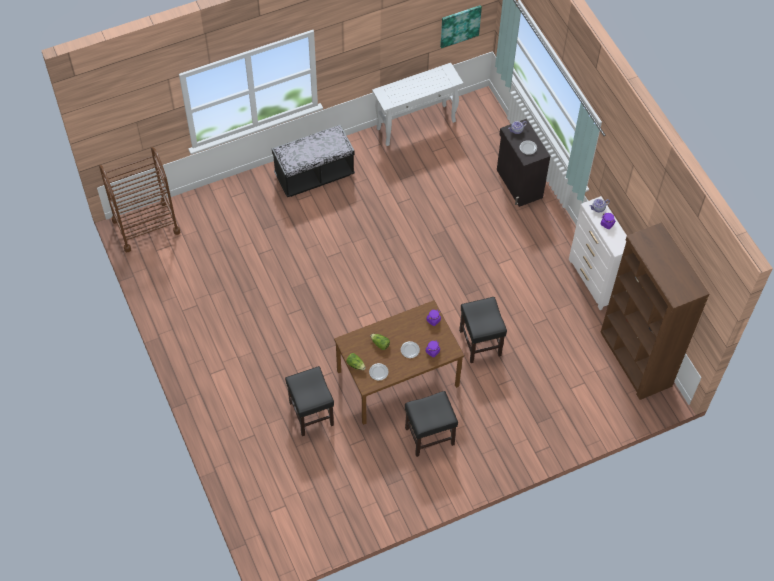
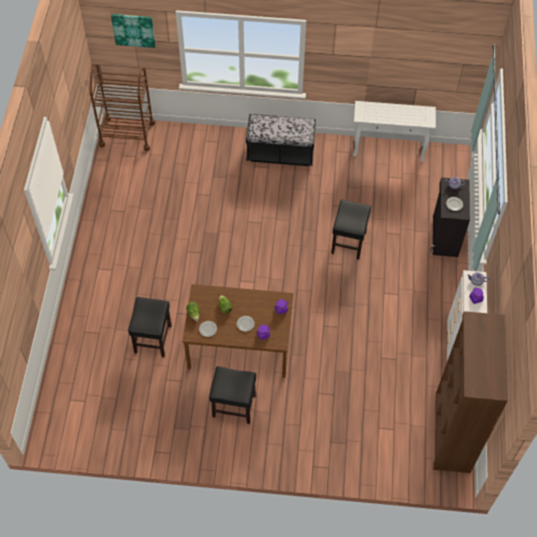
camera: 30 degrees right, 0 degrees up
picture [440,5,482,48] -> picture moved to [111,14,156,48]
black stool [459,297,507,363] -> black stool moved to [331,200,371,260]

